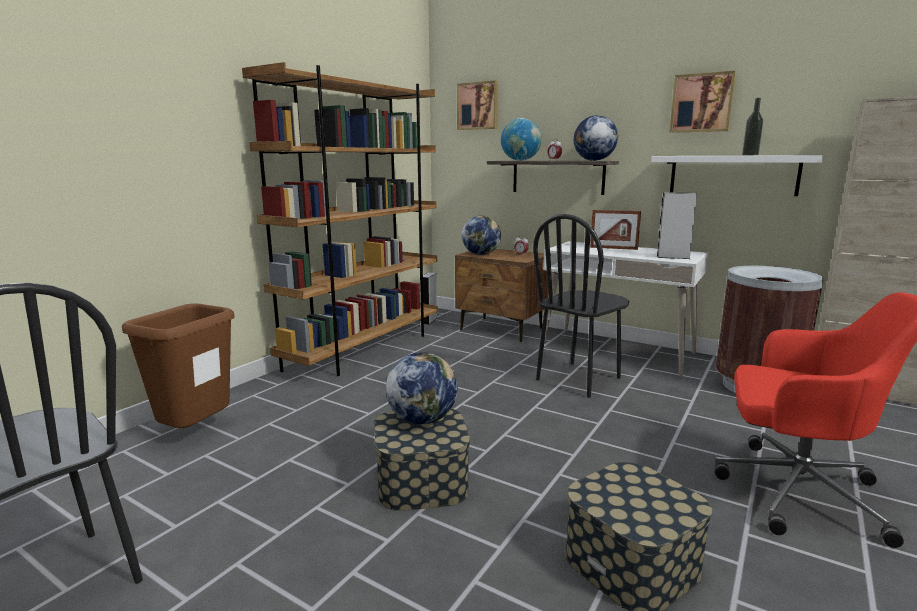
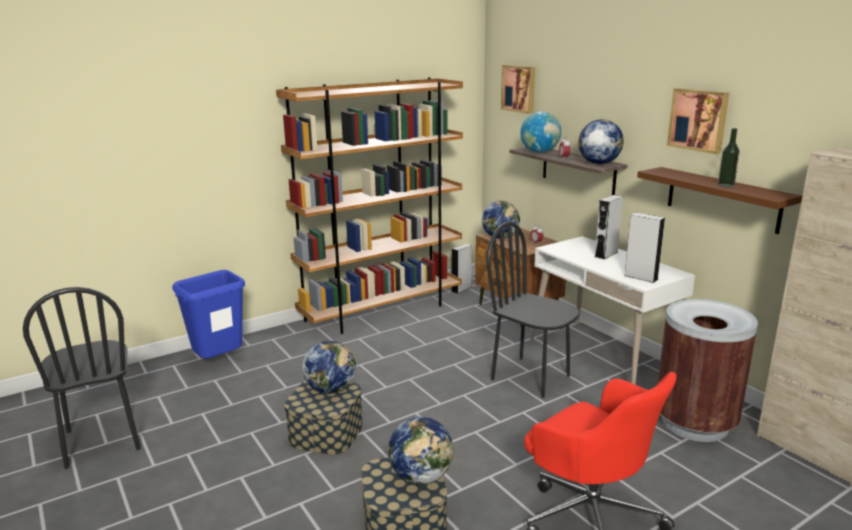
camera: 25 degrees right, 5 degrees up
brown trash can [122,303,235,428] -> blue trash can [172,270,245,359]
black chair [533,214,630,398] -> black chair turned 60 degrees clockwise [487,221,580,398]
picture frame [590,210,641,250] -> grey speaker [595,195,623,260]
white shelf [651,155,823,196] -> brown shelf [637,167,802,234]
none -> globe [388,416,453,484]

